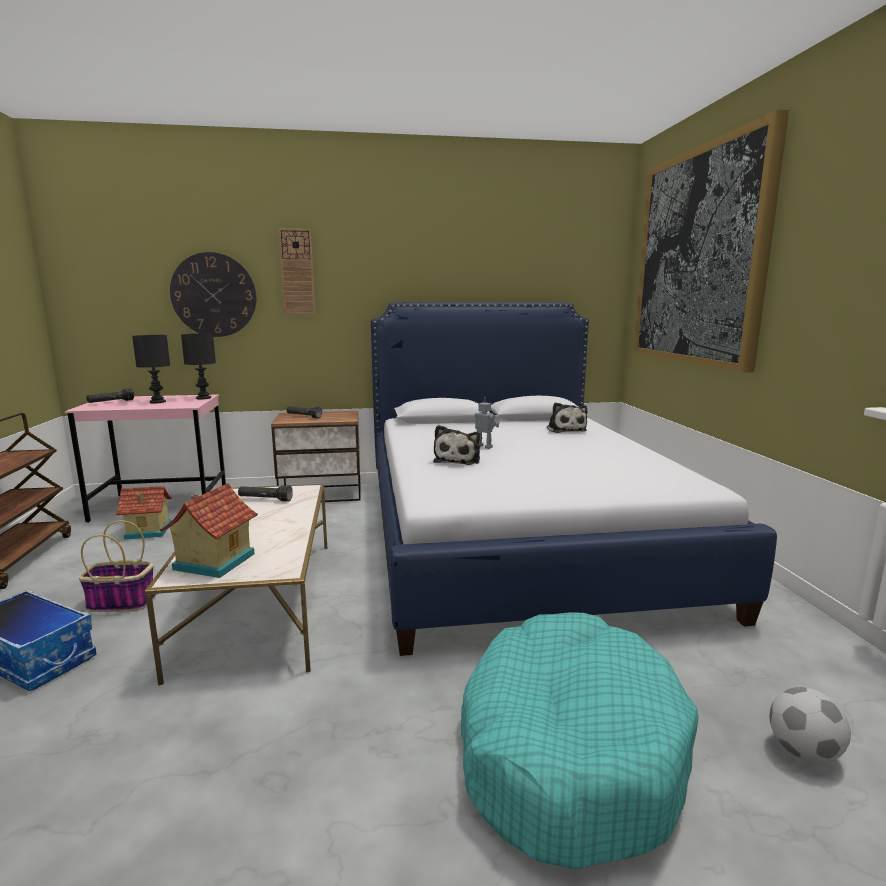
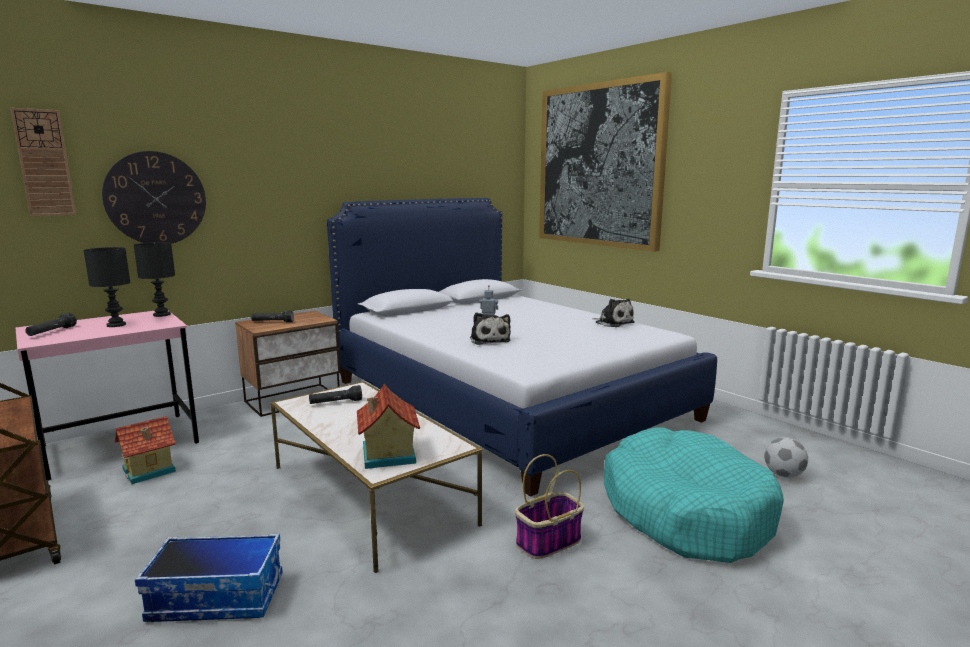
camera: 30 degrees left, 0 degrees up
basket [79,520,156,612] -> basket moved to [515,454,584,559]
wall clock [279,228,315,314] -> wall clock moved to [11,108,76,216]
plush toy [547,402,587,433] -> plush toy moved to [592,299,635,327]

